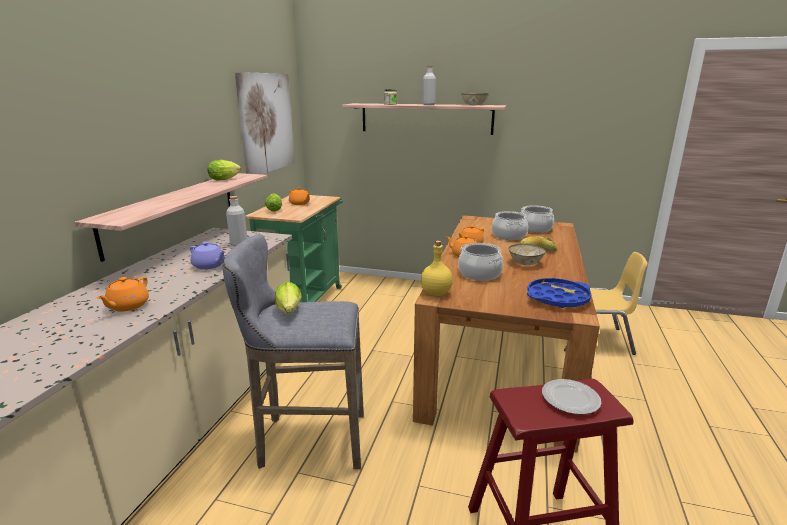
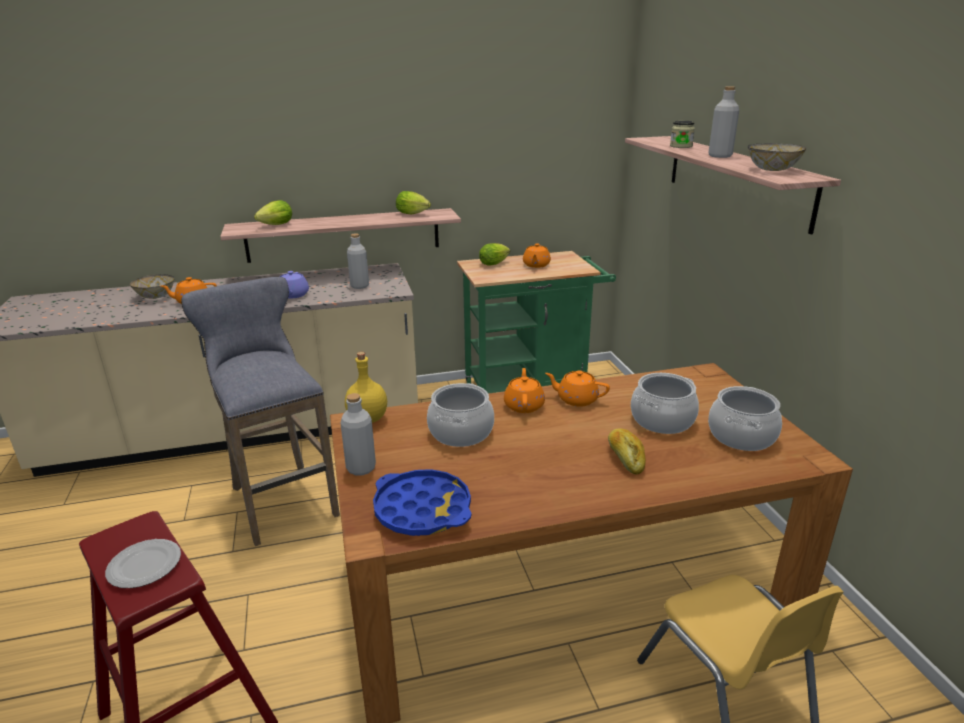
camera: 60 degrees right, 5 degrees up
picture [235,72,295,175] -> none
lettuce [275,282,302,313] -> lettuce moved to [254,200,292,225]
bowl [509,244,546,265] -> bowl moved to [130,274,174,299]
none -> grey bottle [340,393,376,475]

